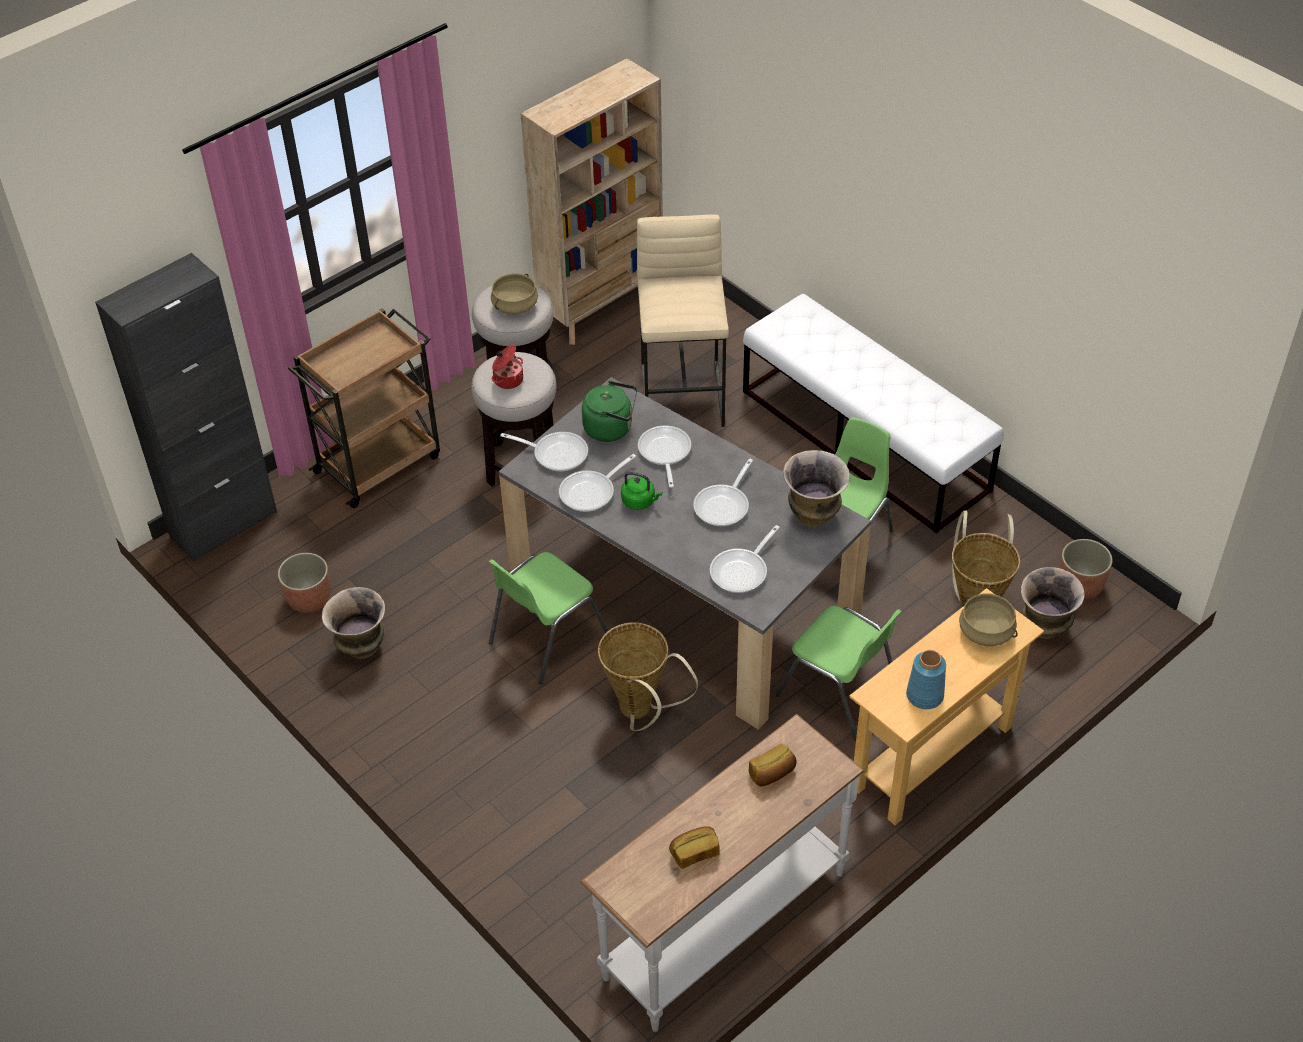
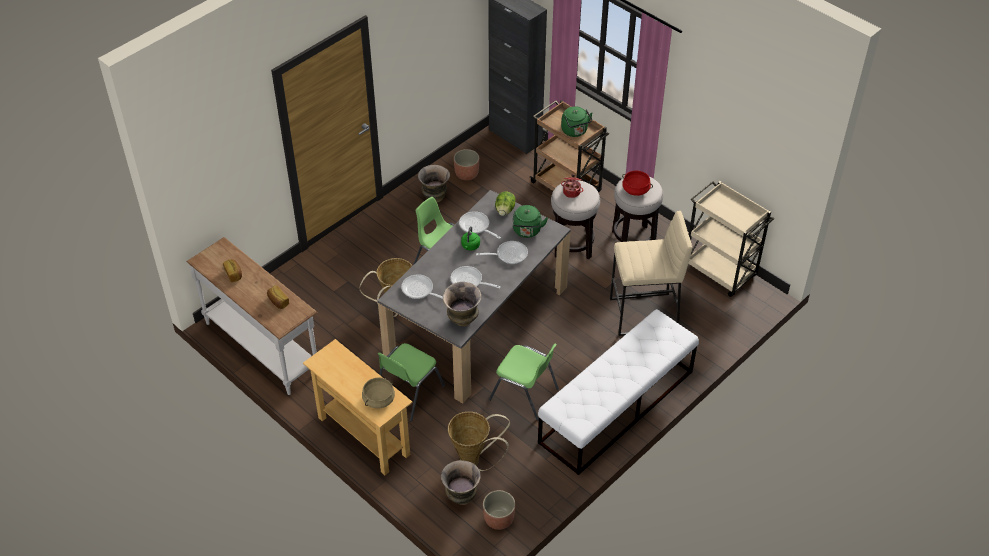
camera: 85 degrees right, 0 degrees up
beige cooking pot [491,273,538,315] -> red cooking pot [622,171,653,196]
frying pan [500,432,588,472] -> lettuce [495,192,516,216]
beige bookcase [520,58,663,345] -> beige cart [688,181,774,297]
blue vase [906,650,946,709] -> none
none -> green kettle [561,106,593,137]

